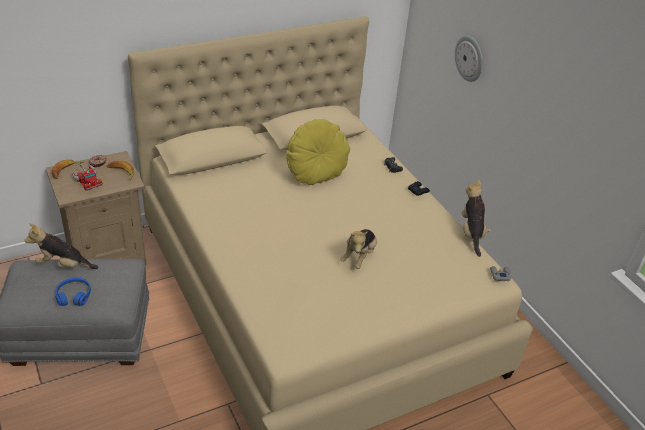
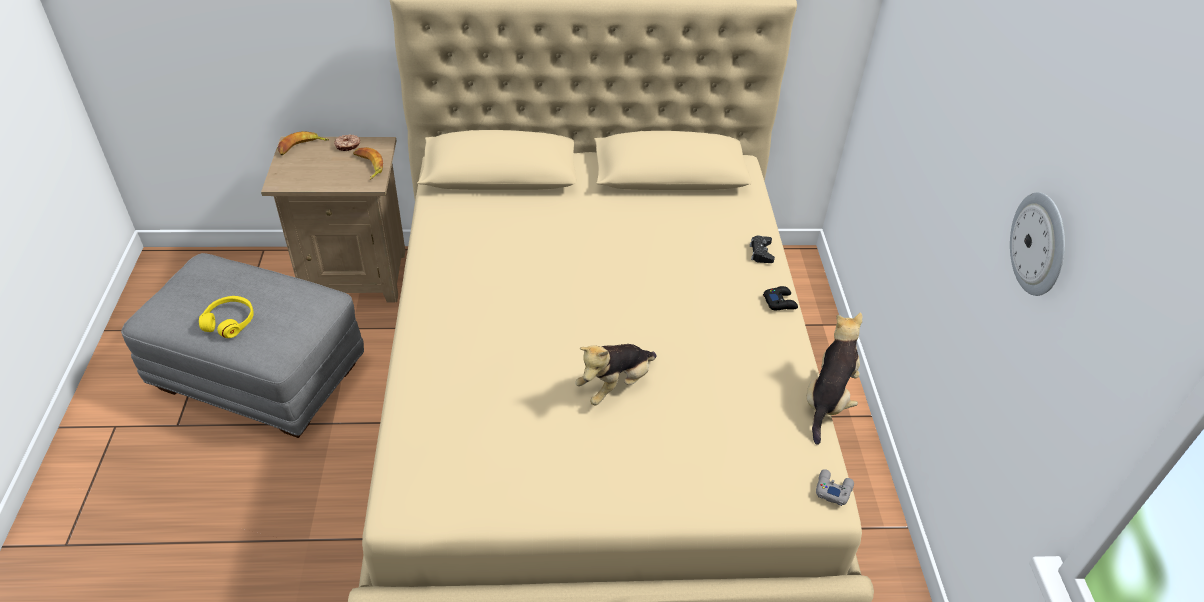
camera: 25 degrees right, 5 degrees up
plush toy [24,223,98,269] -> none
blue headphones [56,277,91,306] -> yellow headphones [199,296,254,338]
toy truck [72,162,103,190] -> none
yellow pillow [286,119,350,185] -> none
wall clock [455,36,483,82] -> wall clock moved to [1010,192,1065,296]

